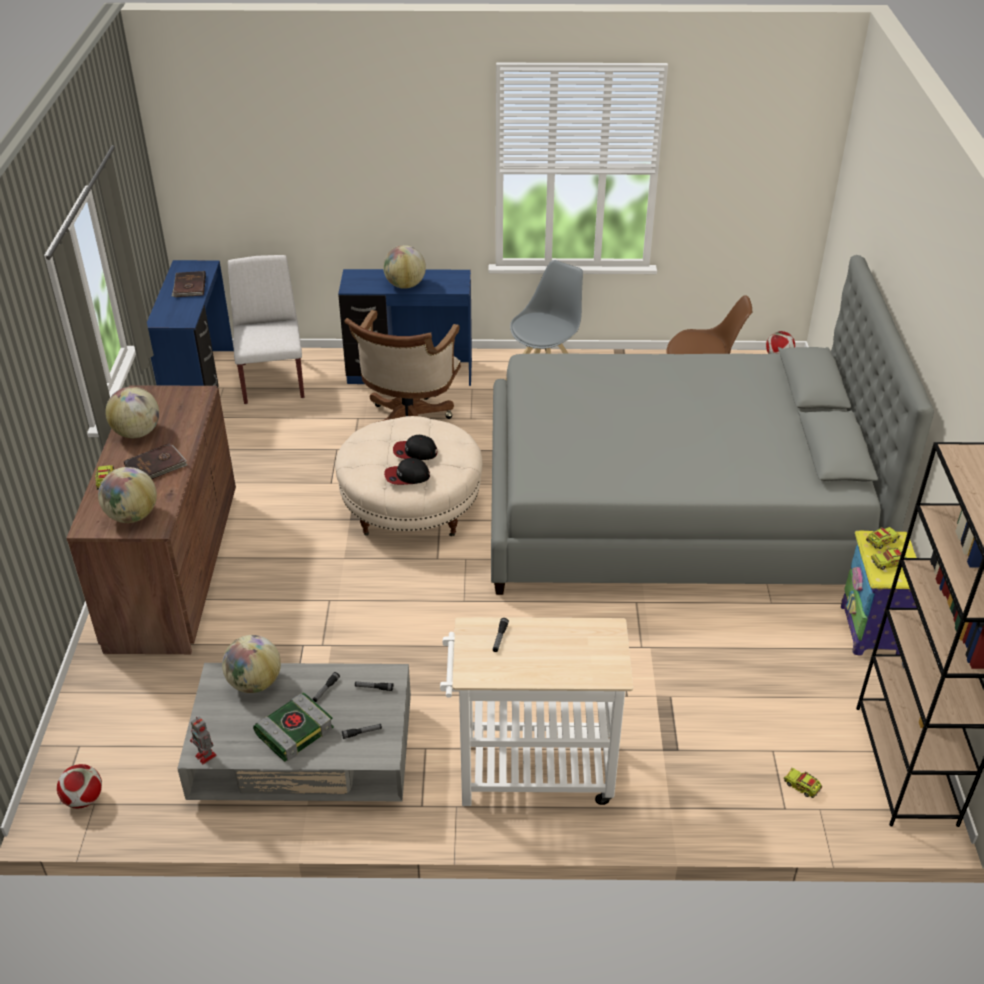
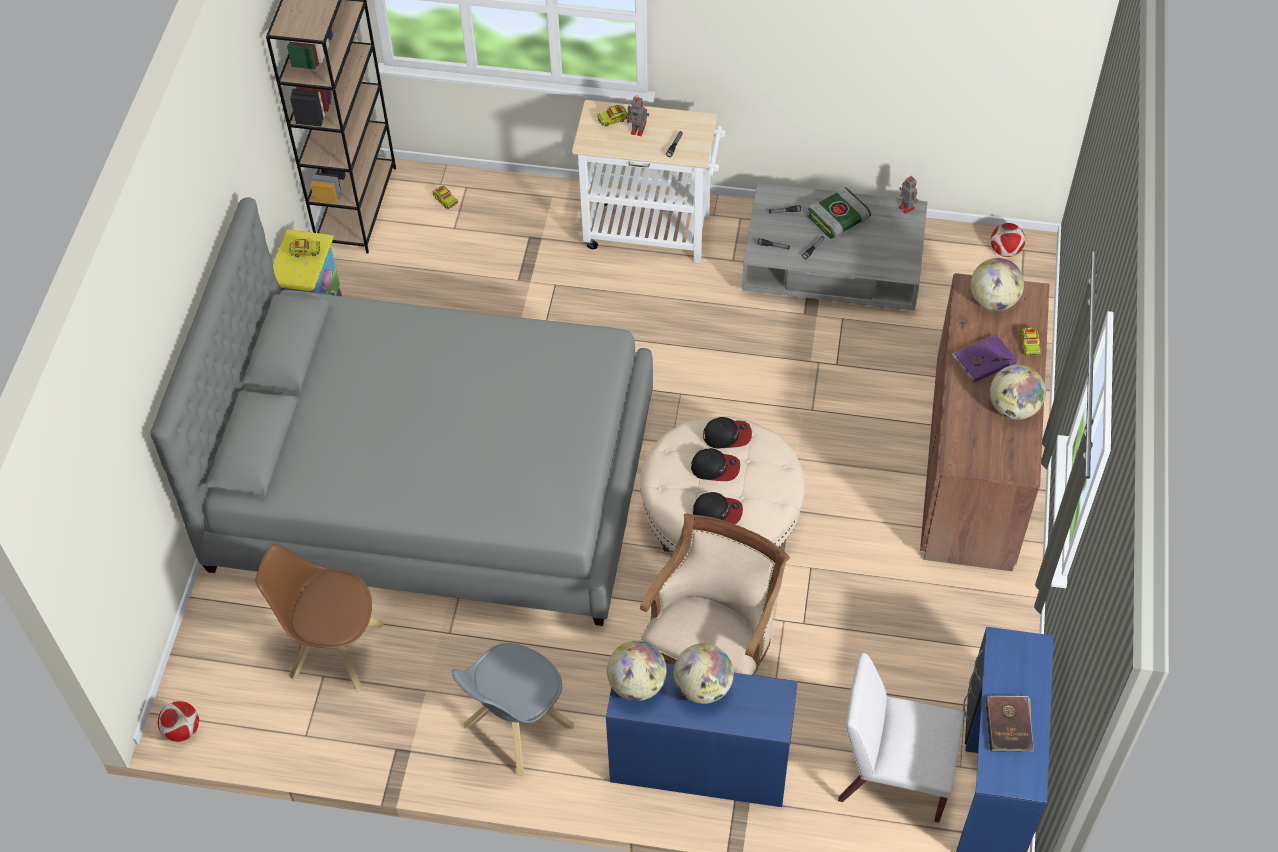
camera: 170 degrees left, 15 degrees up
brown book [124,443,187,479] -> purple book [952,335,1017,382]
globe [222,635,281,693] -> globe moved to [607,641,667,701]
white chair [228,255,304,404] -> white chair turned 105 degrees clockwise [838,653,963,823]
toy truck [866,527,900,549] -> toy truck moved to [597,105,628,127]
none -> toy robot [627,97,649,136]
none -> cap [693,492,743,524]

